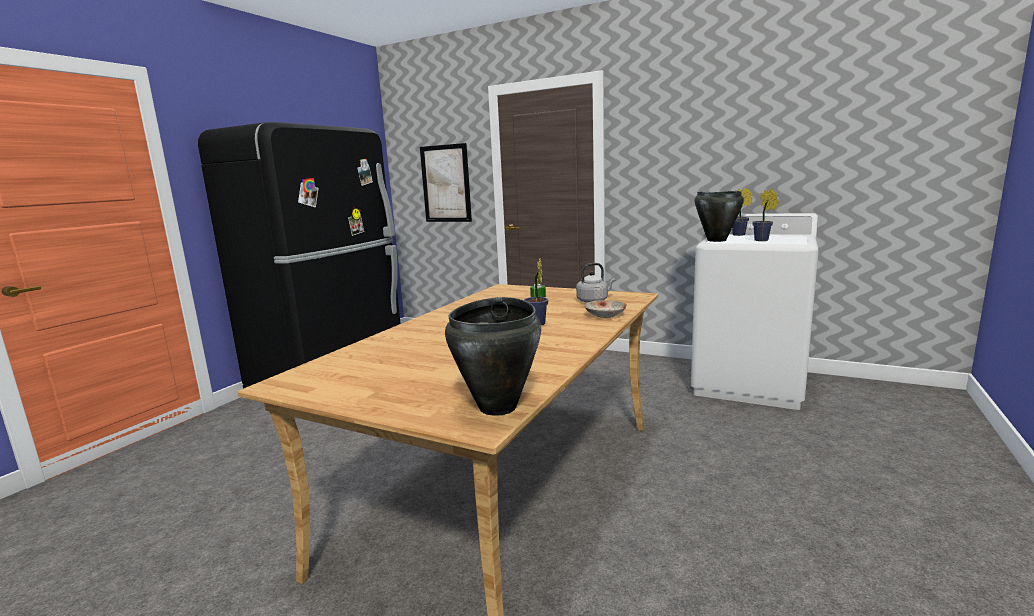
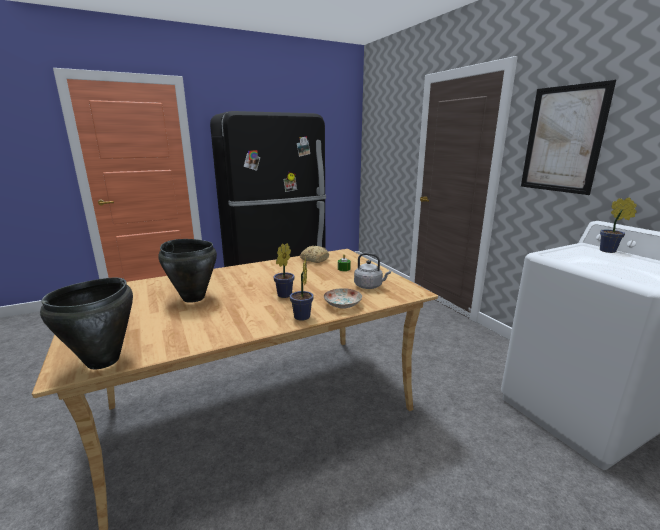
camera: 35 degrees right, 5 degrees up
picture [420,143,472,222] -> picture moved to [521,80,616,195]
black cooking pot [695,191,744,242] -> black cooking pot moved to [158,239,217,303]
potted plant [752,189,779,241] -> potted plant moved to [290,258,314,321]
none -> bread [300,246,329,263]

